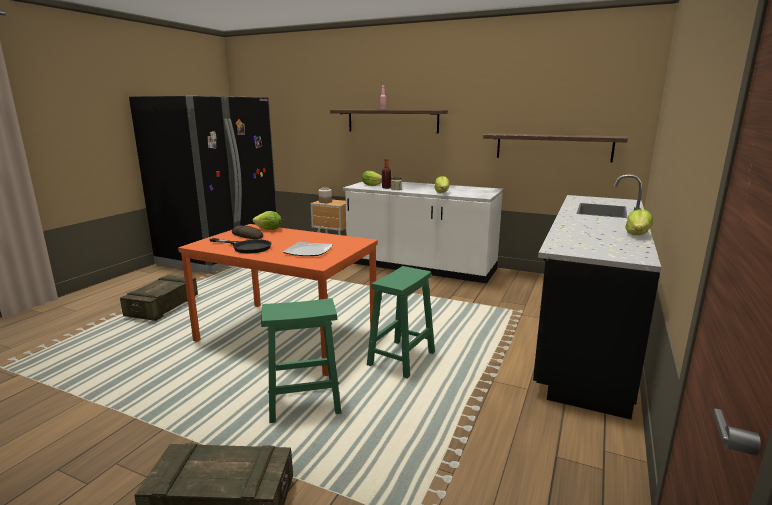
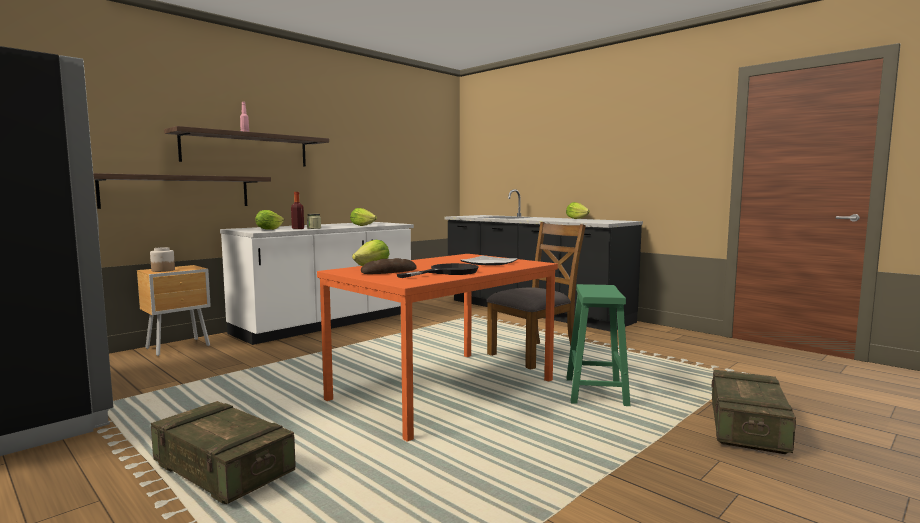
camera: 70 degrees left, 10 degrees down
green stool [367,266,435,378] -> brown chair [487,222,586,370]
shelf [483,133,628,163] -> shelf moved to [93,173,271,209]

